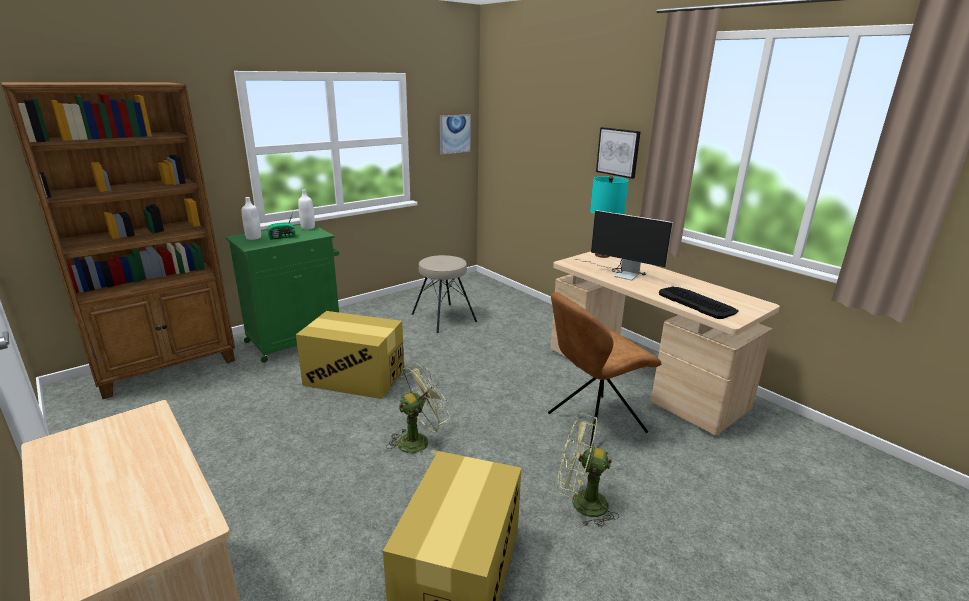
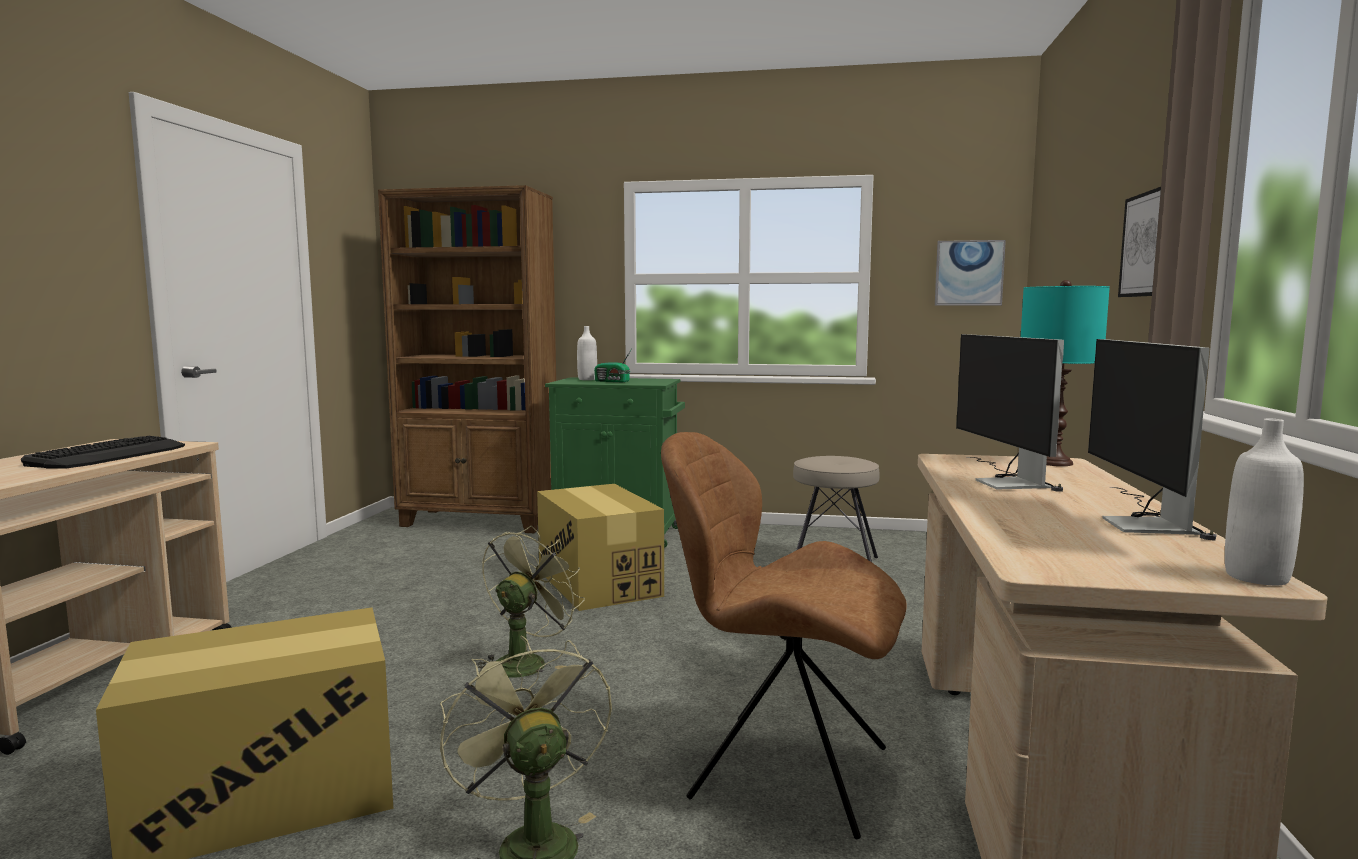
camera: 50 degrees right, 15 degrees down
white bottle [298,189,315,230] -> white bottle moved to [1225,419,1304,586]
green fan [386,363,450,454] -> green fan turned 75 degrees counterclockwise [476,526,585,678]
keyboard [659,287,739,319] -> keyboard moved to [21,436,185,469]
none -> monitor [1088,339,1217,541]

